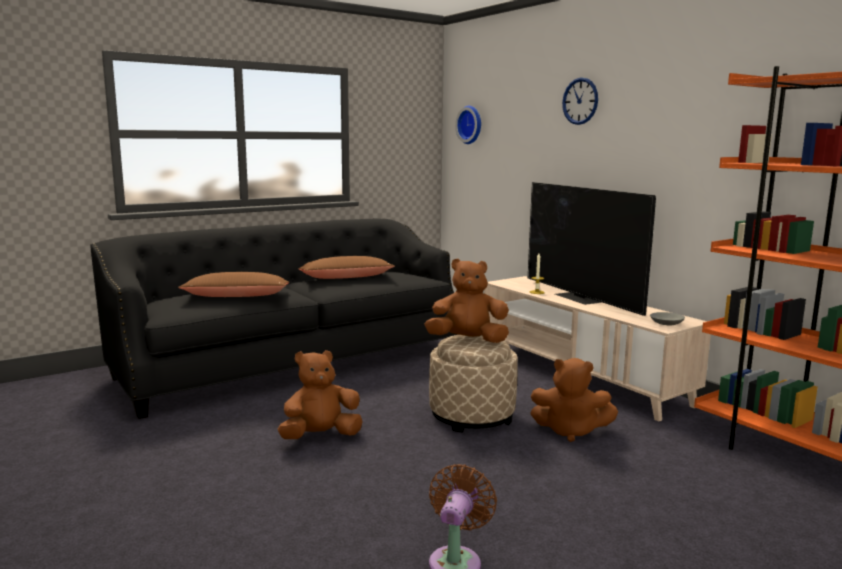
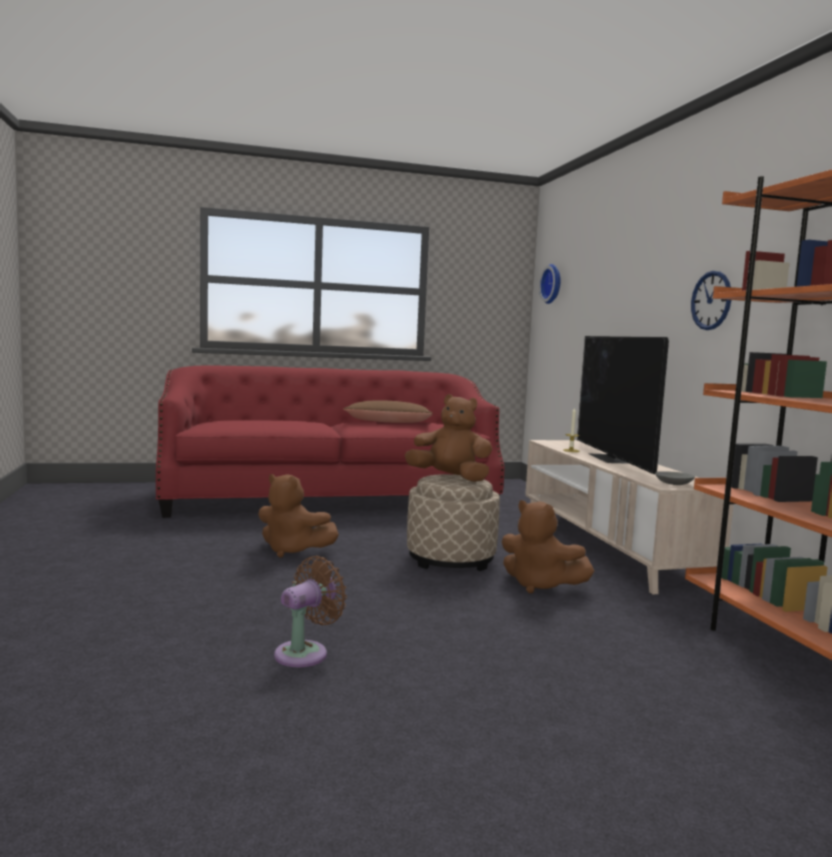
camera: 20 degrees right, 5 degrees down
black sofa [90,219,459,419] -> red sofa [156,366,504,518]
brown pillow [178,272,289,297] -> none
brown plush toy [278,350,363,439] -> brown plush toy turned 150 degrees counterclockwise [258,474,339,558]
wall clock [562,77,598,125] -> wall clock moved to [691,271,731,330]

